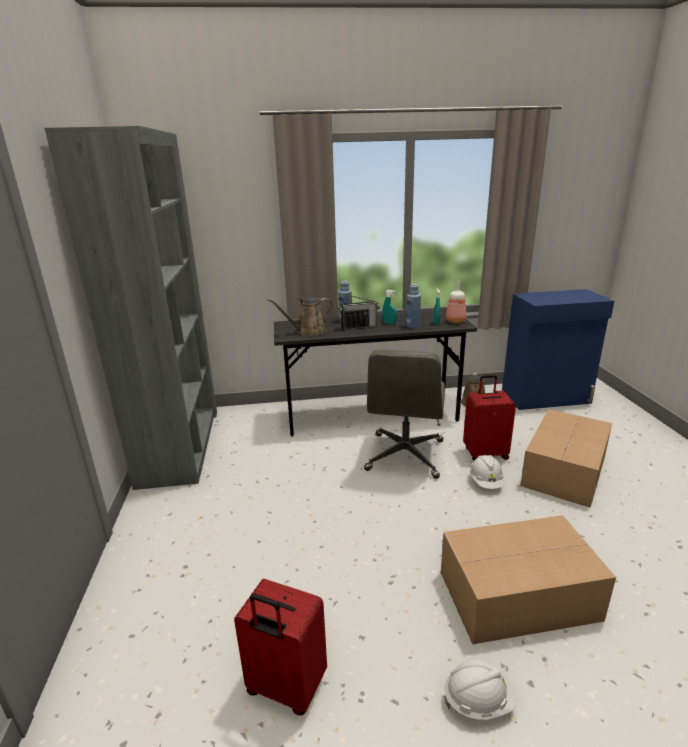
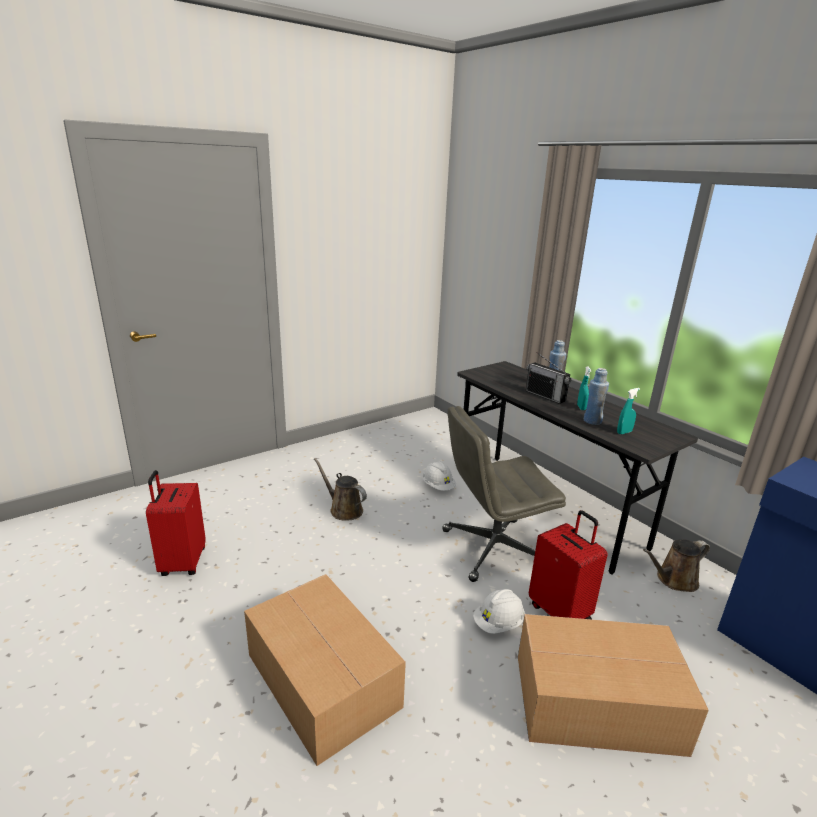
camera: 60 degrees right, 0 degrees up
grey bookcase [44,126,217,490] -> none
brown watering can [268,297,333,335] -> brown watering can moved to [314,458,367,521]
white hard hat [444,659,516,720] -> white hard hat moved to [422,461,456,491]
bottle [446,281,466,323] -> none

